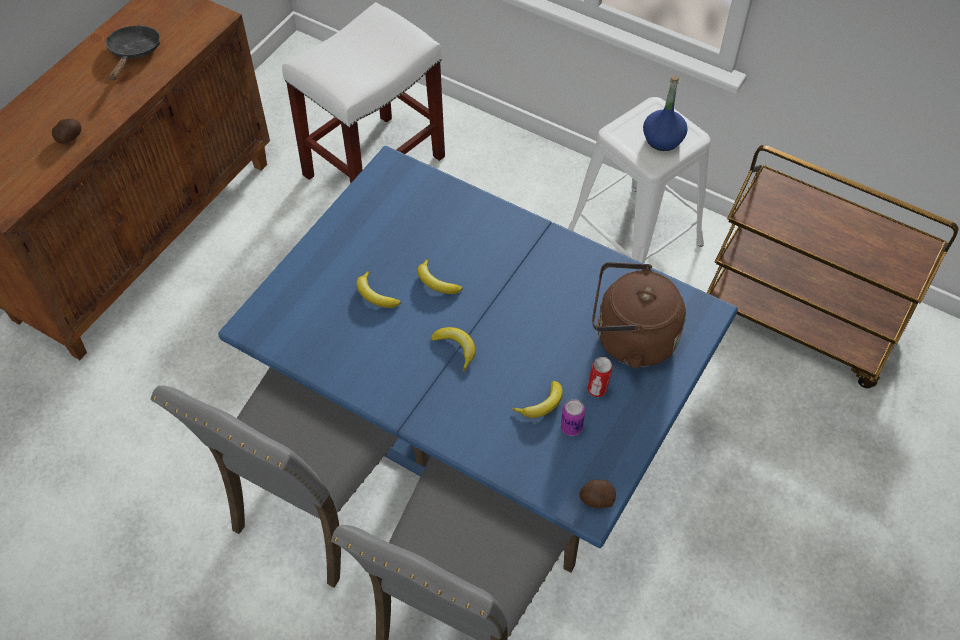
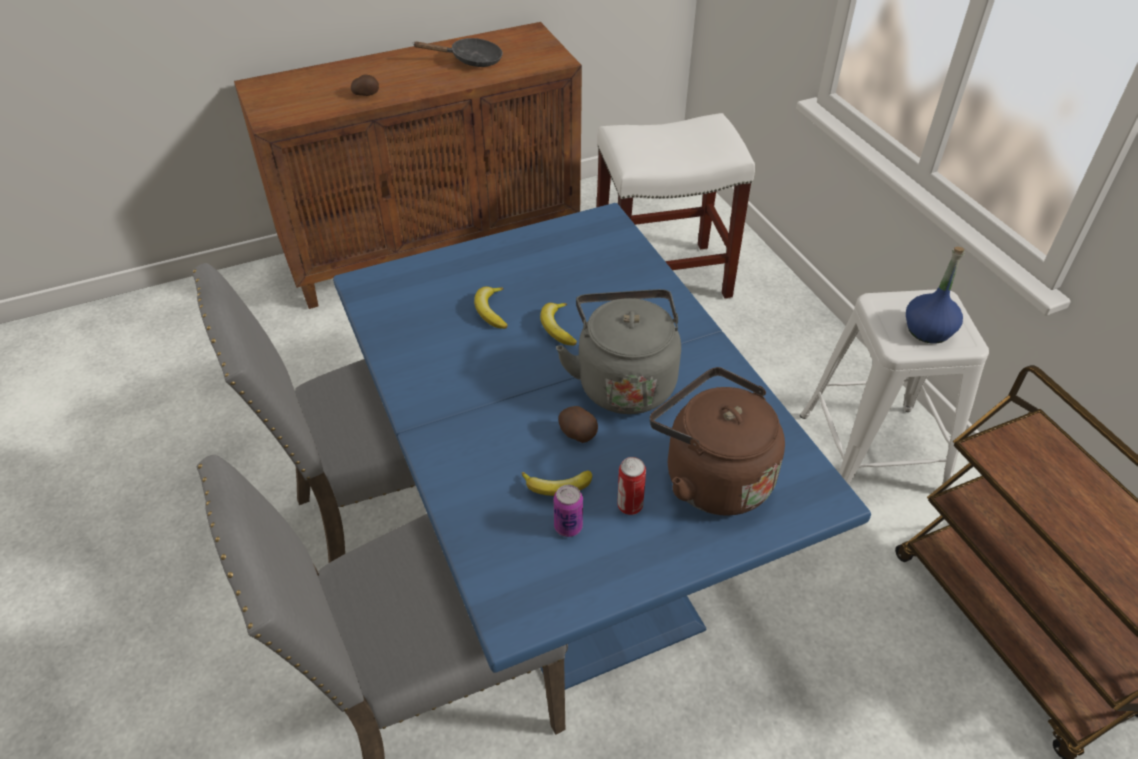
camera: 35 degrees right, 10 degrees down
black frying pan [106,25,160,80] -> black frying pan turned 45 degrees clockwise [412,38,503,67]
banana [431,327,476,372] -> none
potato [580,479,616,508] -> potato moved to [559,406,598,443]
none -> grey kettle [556,289,681,414]

